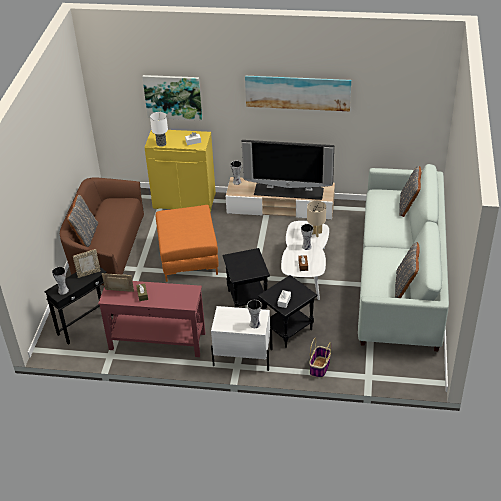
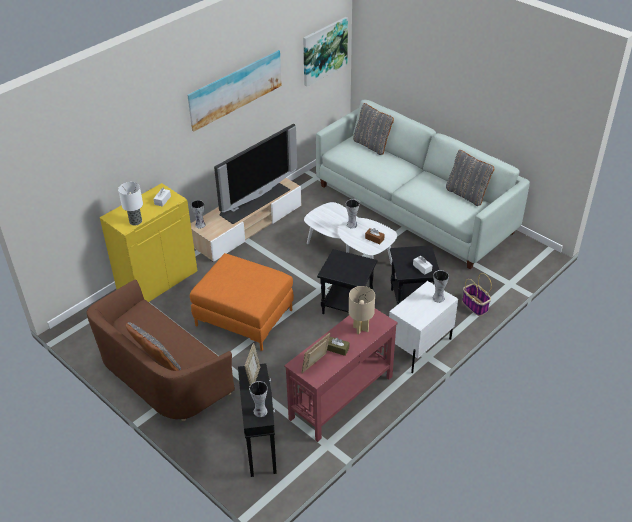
camera: 55 degrees left, 0 degrees up
picture [142,75,202,120] -> picture moved to [303,17,348,87]
beige table lamp [307,200,326,237] -> beige table lamp moved to [349,286,375,335]

